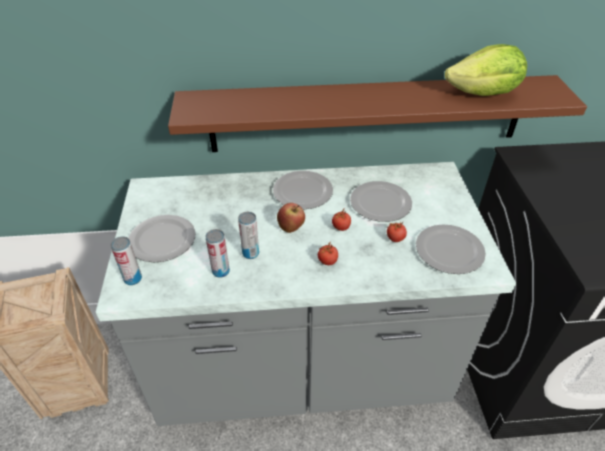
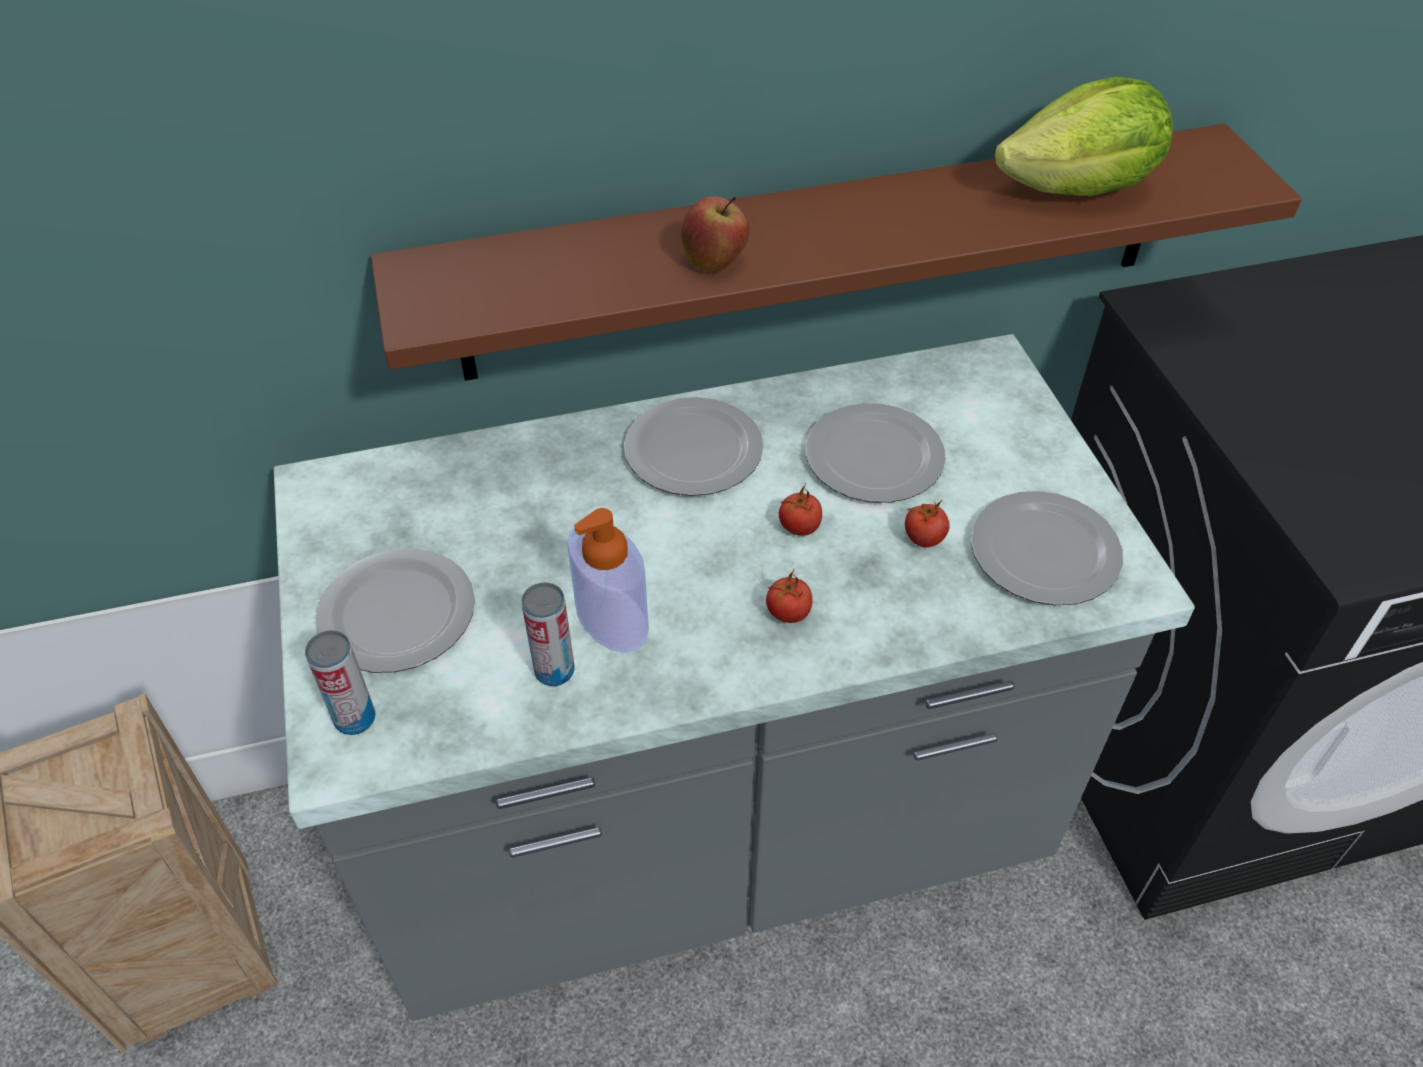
camera: 10 degrees left, 5 degrees up
can [238,212,259,259] -> soap dispenser [567,508,649,653]
apple [277,203,305,233] -> apple moved to [681,196,750,272]

